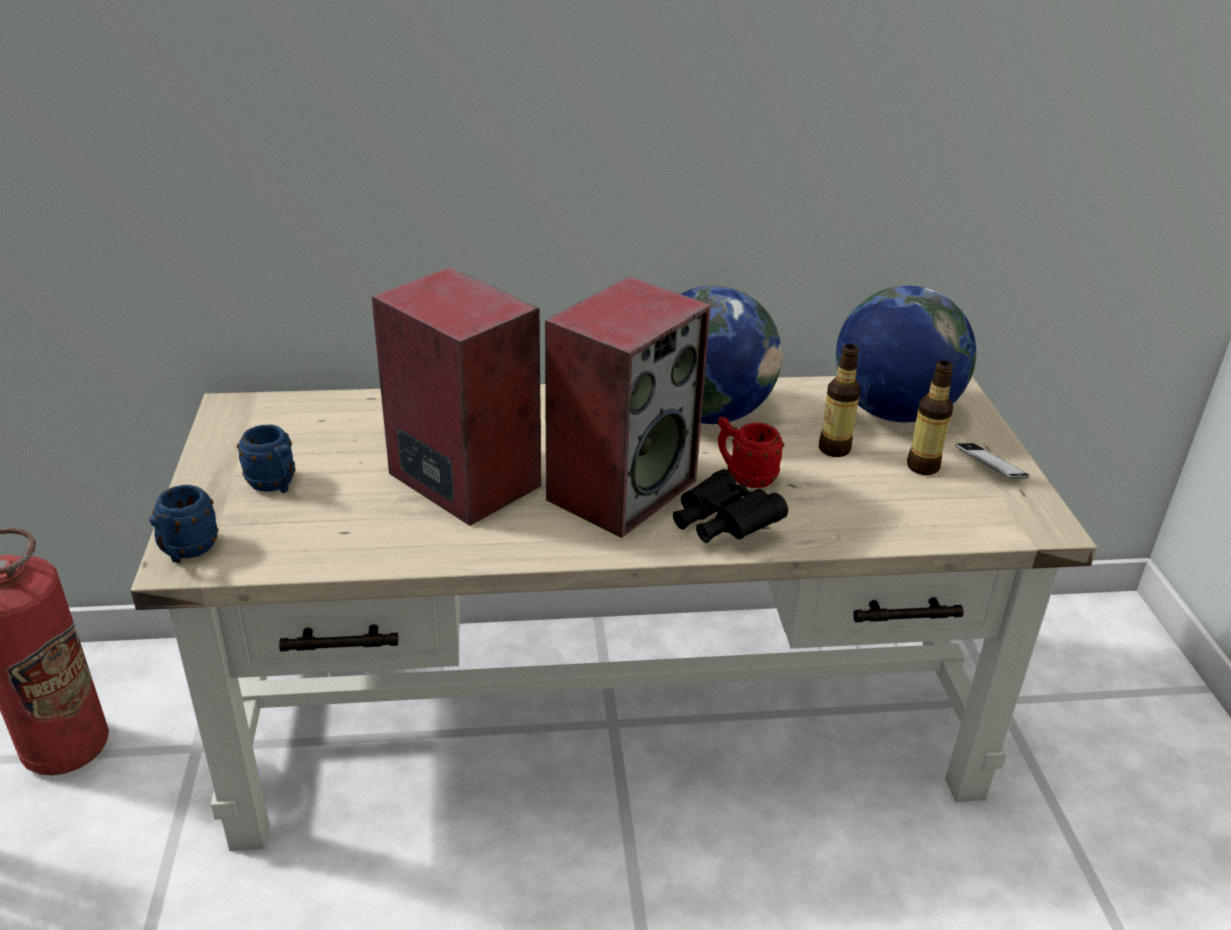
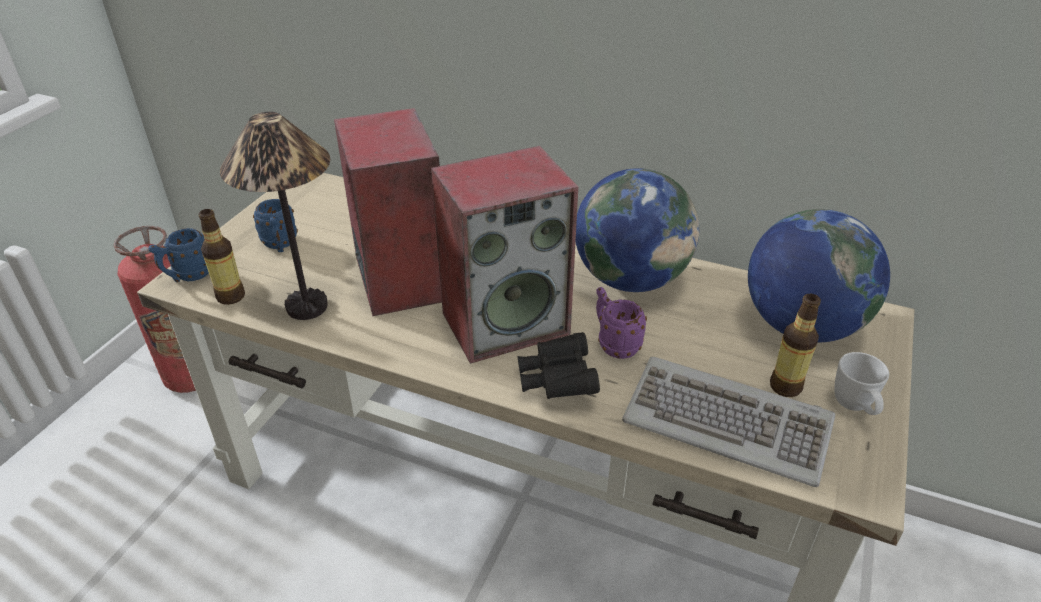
camera: 30 degrees right, 5 degrees up
red mug [718,417,784,488] -> purple mug [596,287,647,359]
bottle [819,344,861,457] -> bottle moved to [198,209,245,305]
phone [955,443,1029,479] -> white mug [834,352,889,415]
none -> table lamp [220,112,330,320]
none -> keyboard [622,357,835,487]

